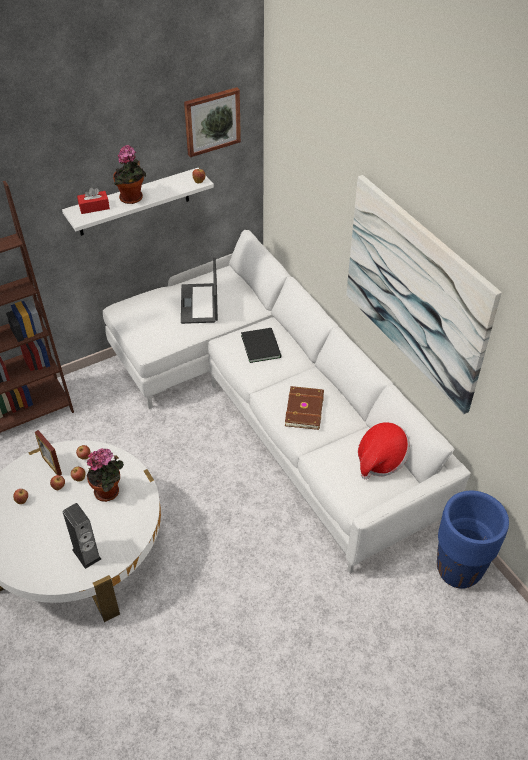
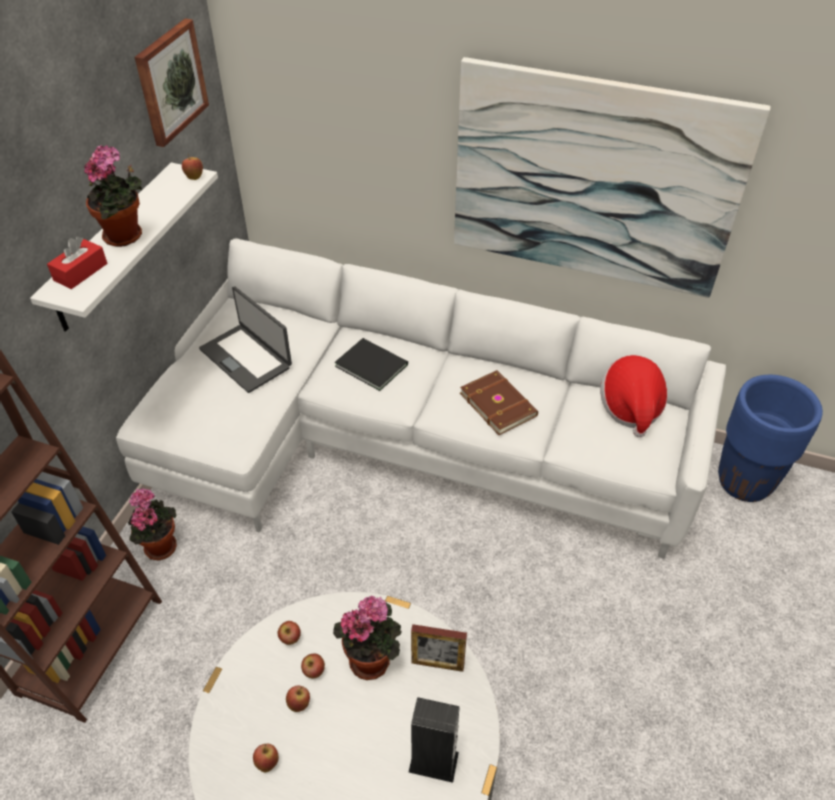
camera: 40 degrees left, 0 degrees up
picture frame [35,430,62,475] -> picture frame moved to [411,624,467,672]
none -> potted plant [128,488,177,561]

